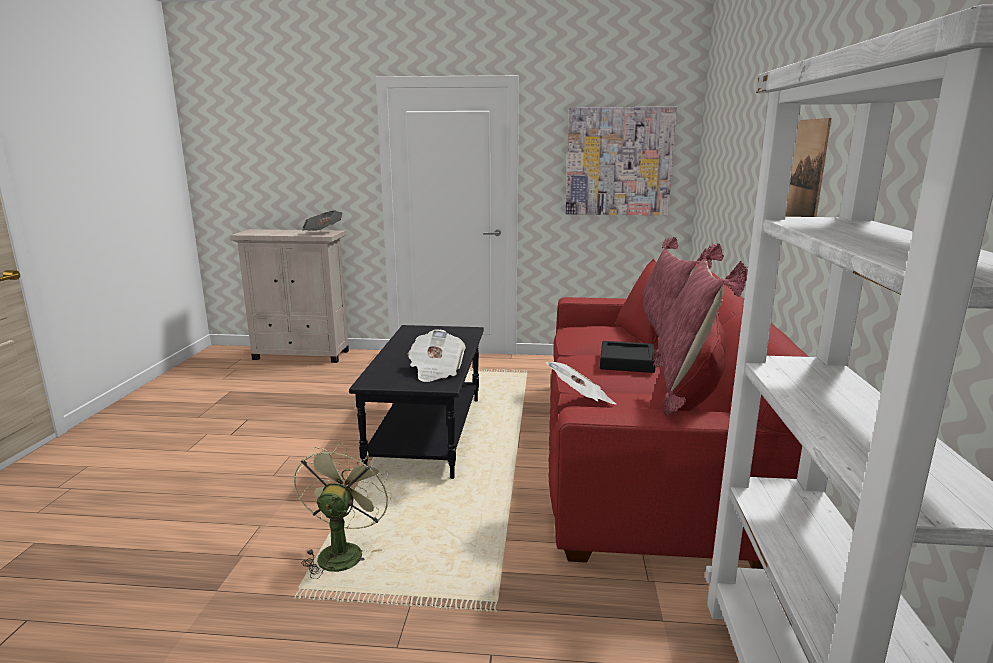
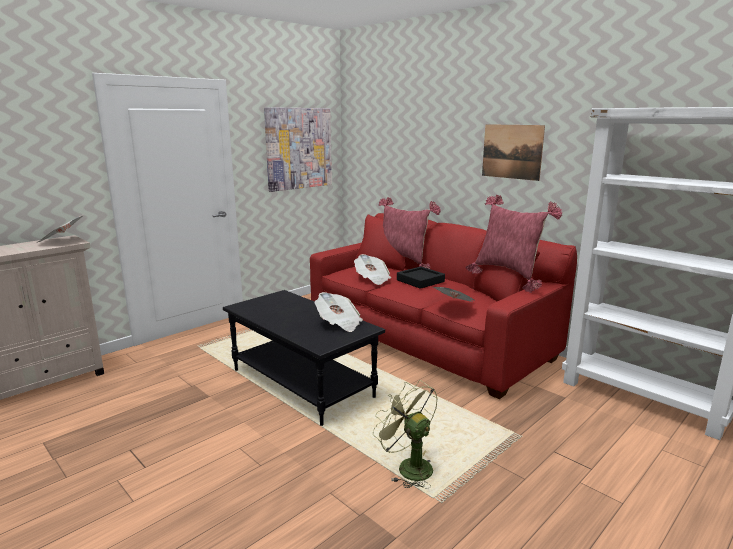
camera: 50 degrees left, 0 degrees up
none -> newspaper [354,254,391,285]

